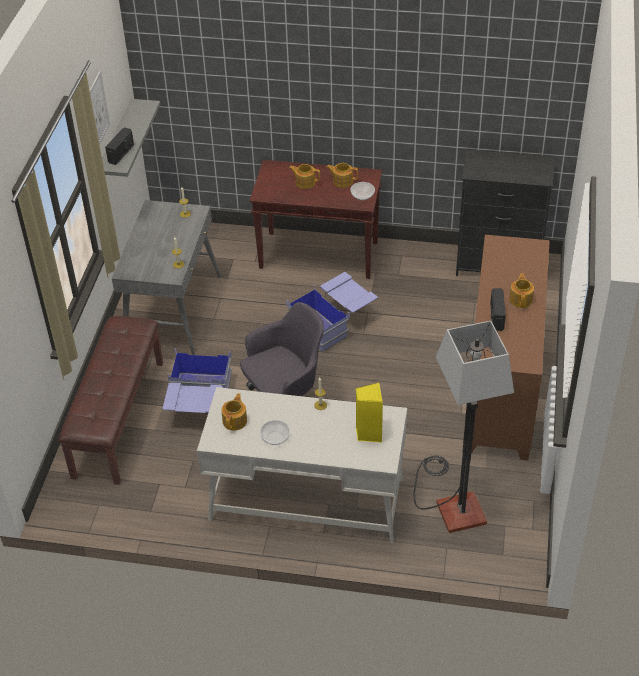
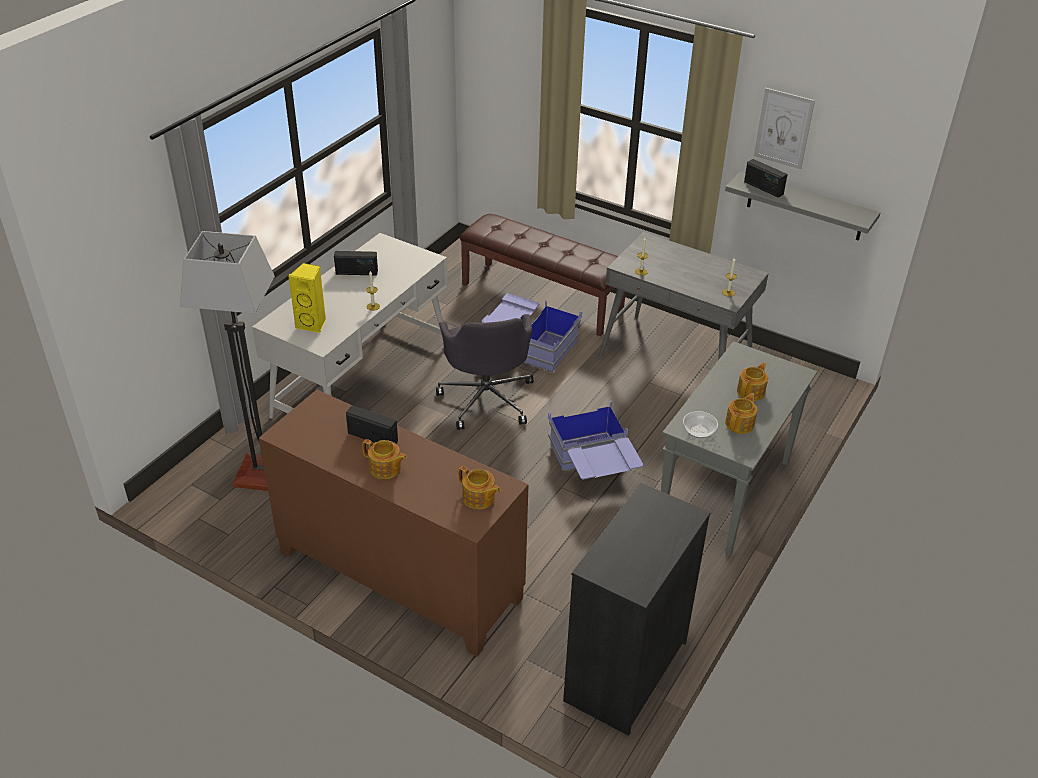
camera: 110 degrees right, 5 degrees down
teapot [221,393,247,430] -> teapot moved to [458,466,501,509]
brown console table [250,160,382,279] -> grey console table [661,341,817,556]
bowl [260,420,290,445] -> radio [334,251,378,275]

